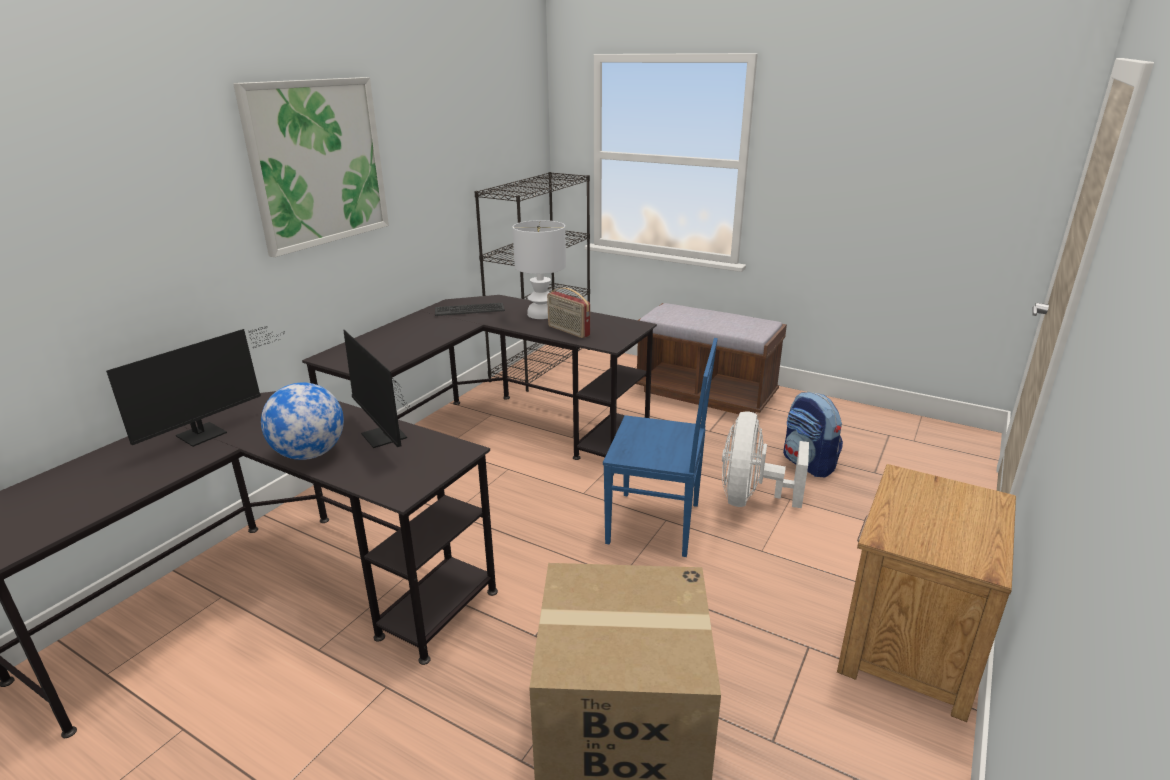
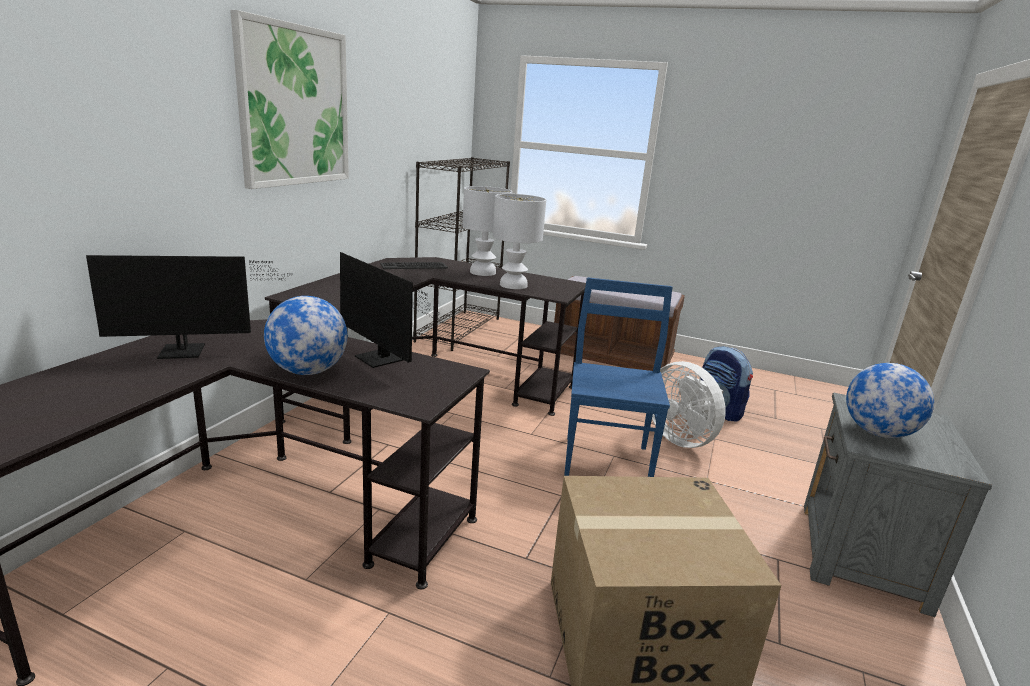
camera: 10 degrees left, 5 degrees down
monitor [106,327,284,447] -> monitor turned 45 degrees clockwise [86,255,290,359]
radio [547,288,590,338] -> white table lamp [493,194,546,289]
blue chair [603,338,718,557] -> blue chair turned 90 degrees counterclockwise [564,278,673,477]
white fan [722,412,809,508] -> white fan turned 45 degrees counterclockwise [652,361,726,448]
brown nightstand [837,464,1016,722] -> grey nightstand [804,392,992,617]
none -> globe [846,363,934,438]

